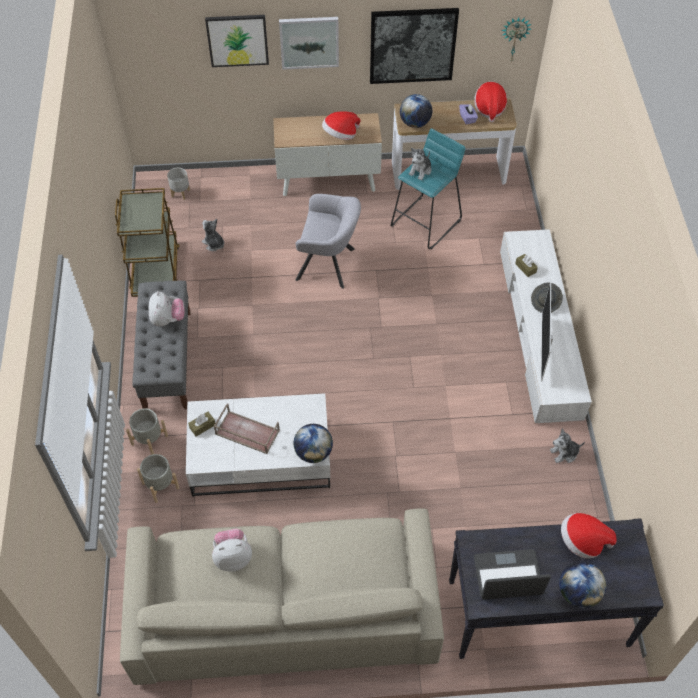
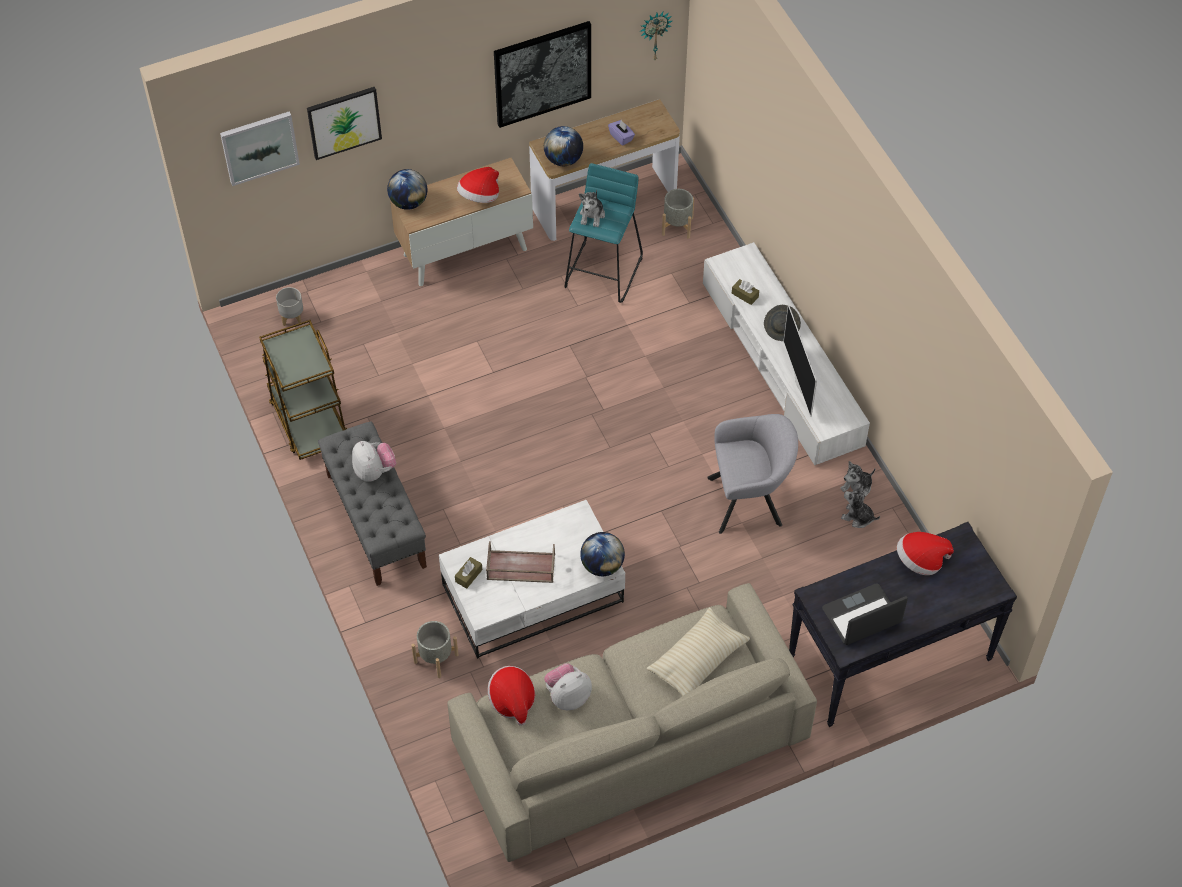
camera: 20 degrees left, 0 degrees up
grey planter [126,408,168,455] -> grey planter moved to [662,189,694,239]
plush toy [202,219,224,251] -> plush toy moved to [841,486,880,528]
picture [279,17,339,70] -> picture moved to [220,111,300,186]
grey armchair [295,194,361,289] -> grey armchair moved to [707,414,798,534]
hat [474,82,507,122] -> hat moved to [488,666,535,726]
globe [559,561,607,608] -> globe moved to [387,169,427,210]
none -> beige pillow [647,607,750,696]

